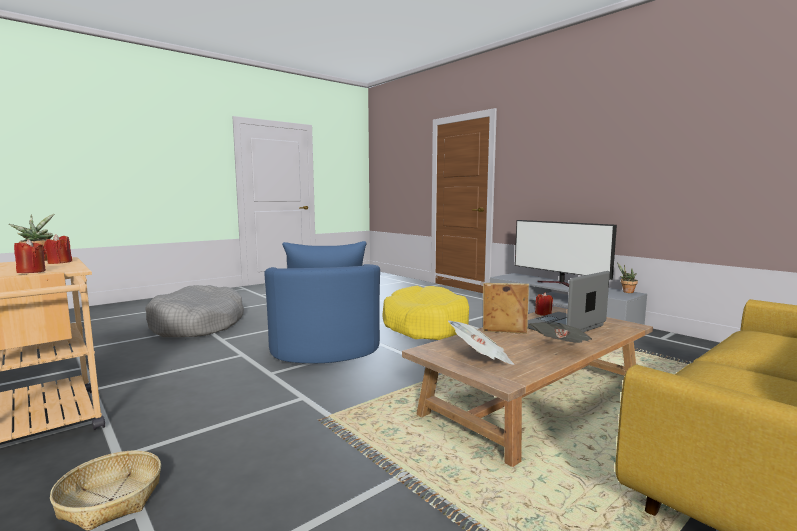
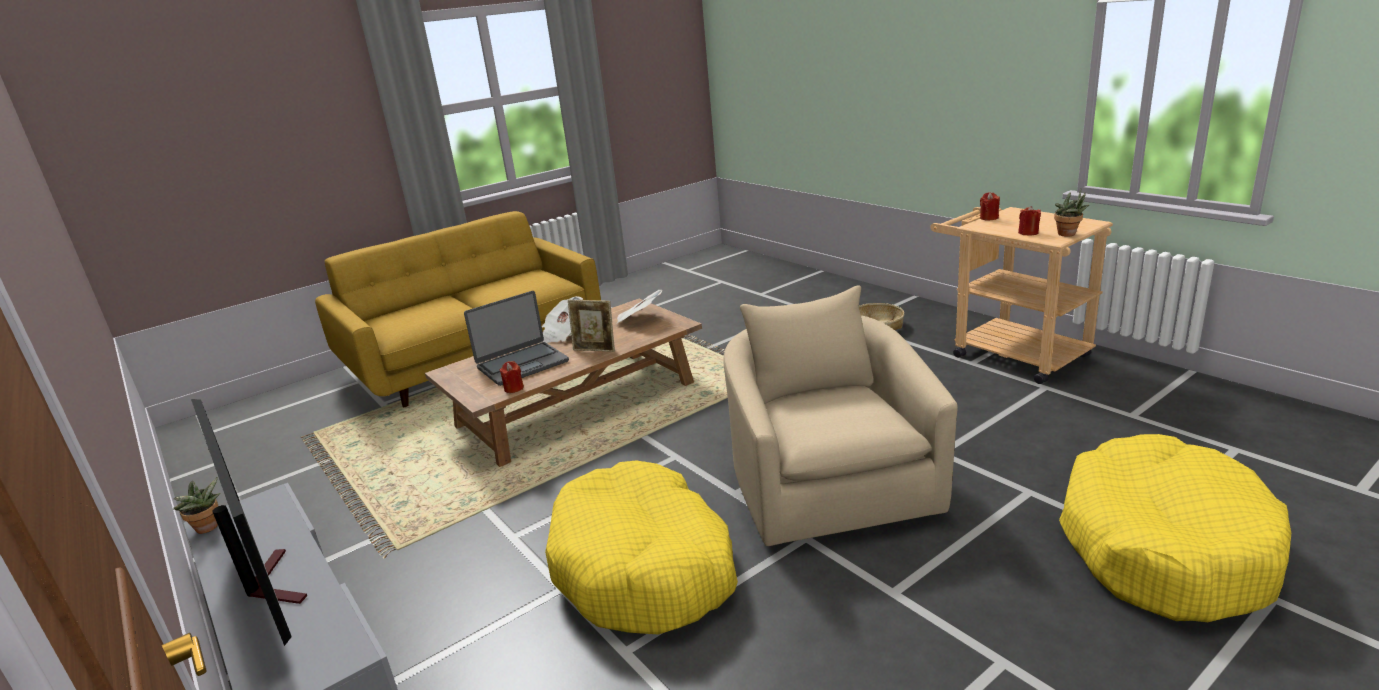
camera: 175 degrees left, 15 degrees up
grey dog bed [146,285,244,337] -> yellow dog bed [1059,434,1291,622]
blue armchair [264,241,380,363] -> beige armchair [723,285,958,546]

